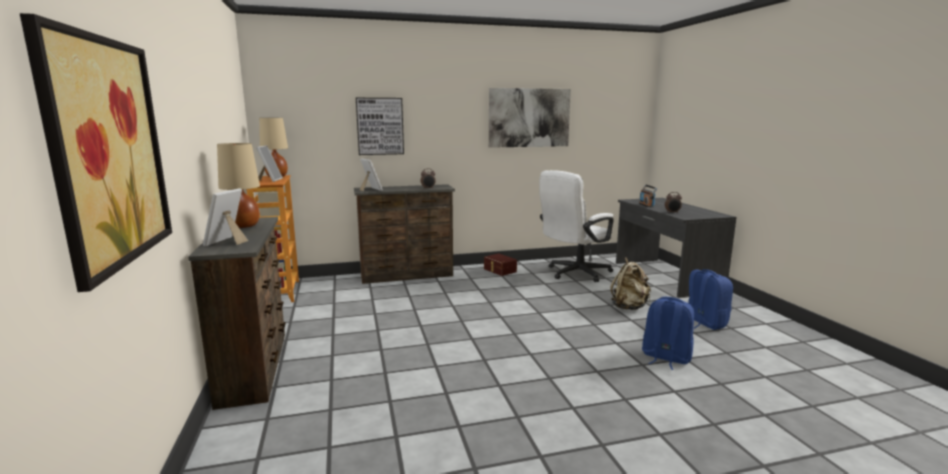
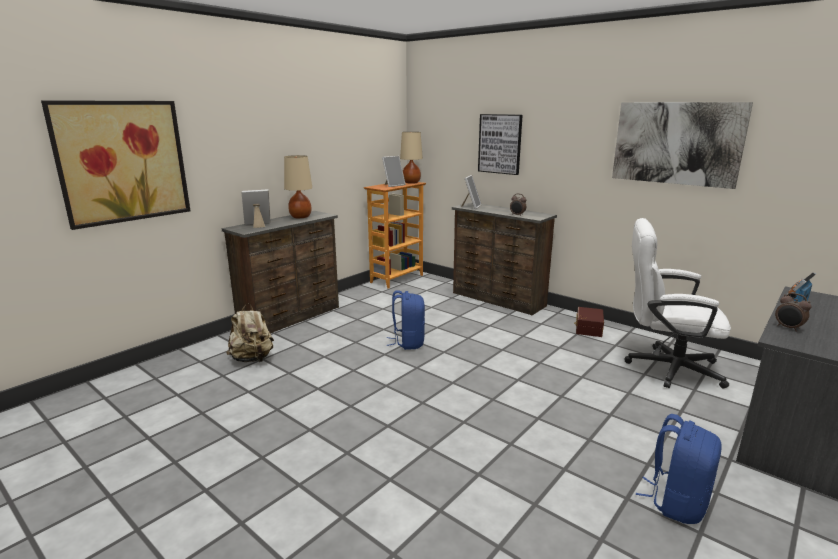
camera: 55 degrees right, 5 degrees up
beige backpack [610,257,651,310] -> beige backpack moved to [226,303,274,362]
blue backpack [642,297,694,370] -> blue backpack moved to [387,290,425,350]

